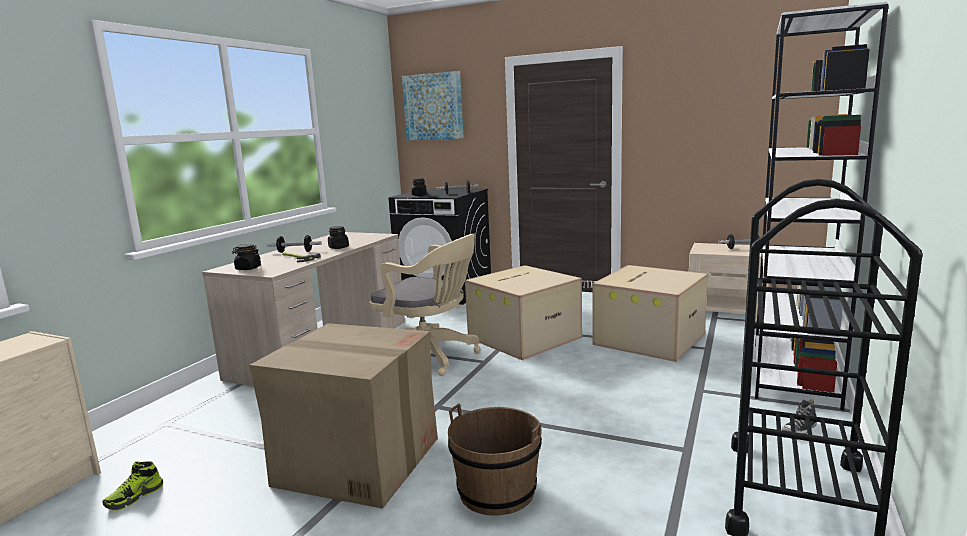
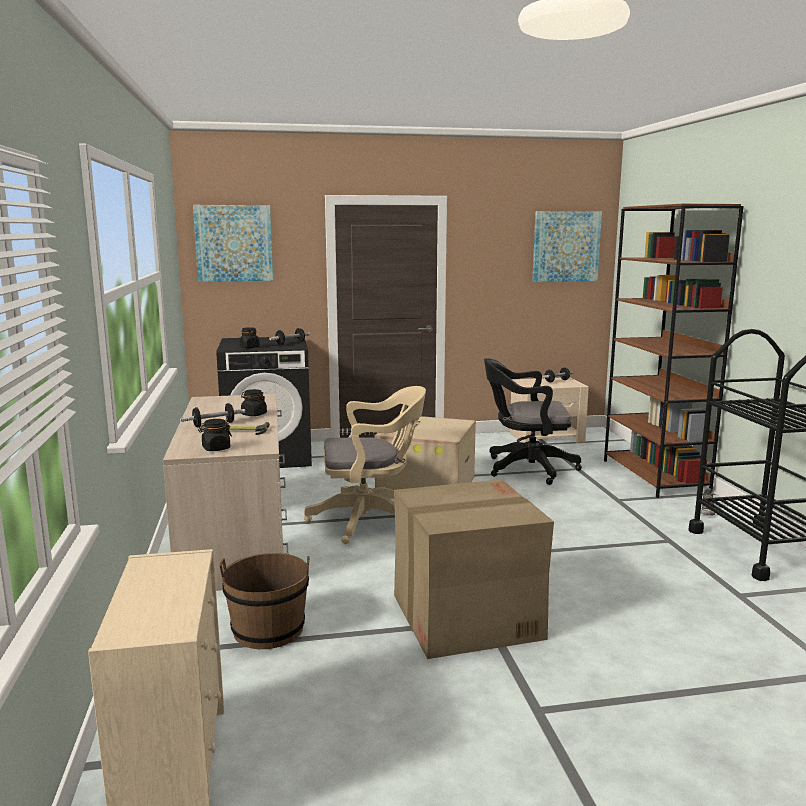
camera: 35 degrees left, 0 degrees up
shoe [102,461,163,511] -> none
brown bucket [448,404,542,516] -> brown bucket moved to [220,553,310,649]
cardboard box [592,265,708,362] -> black office chair [484,358,582,485]
white bookcase [755,2,889,411] -> brown bookcase [604,204,744,498]
none -> picture [532,211,602,282]

